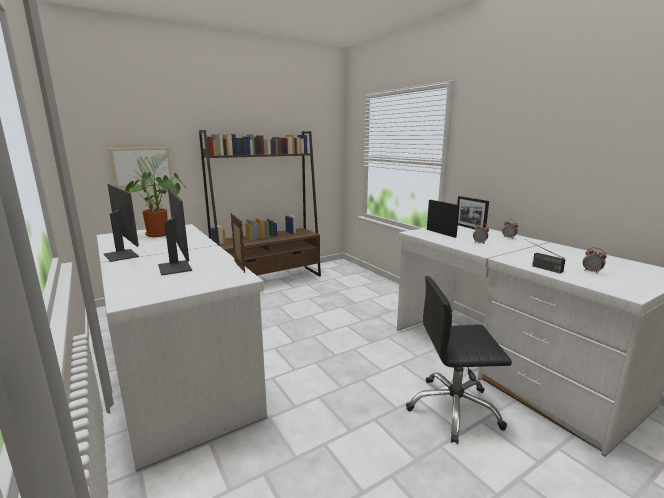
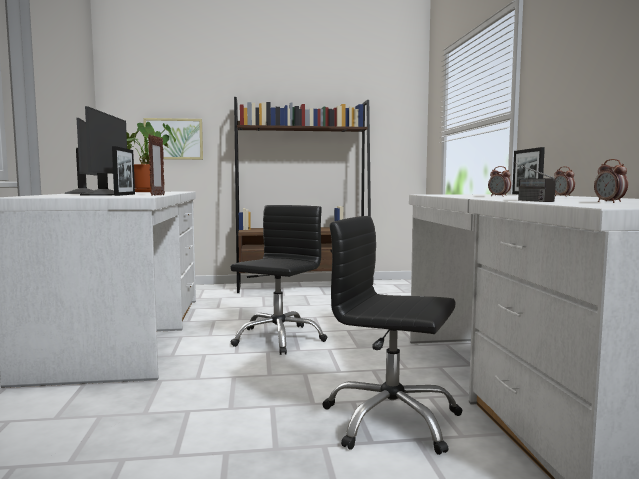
camera: 25 degrees right, 10 degrees down
picture frame [427,200,460,238] -> picture frame moved to [112,146,135,196]
none -> black office chair [231,205,327,355]

